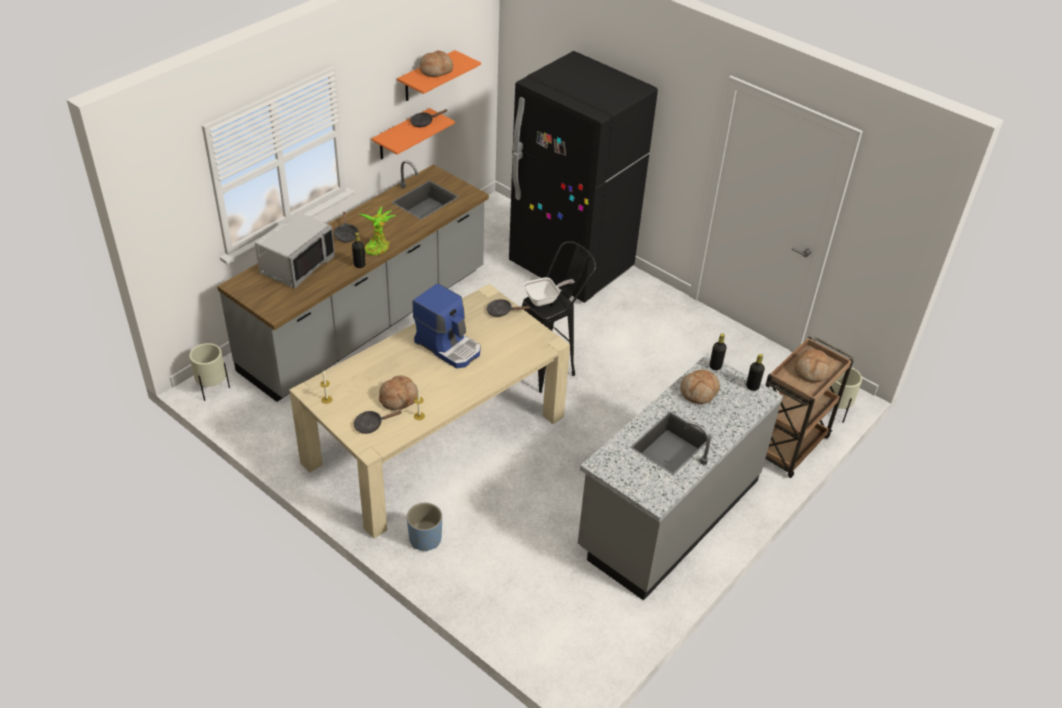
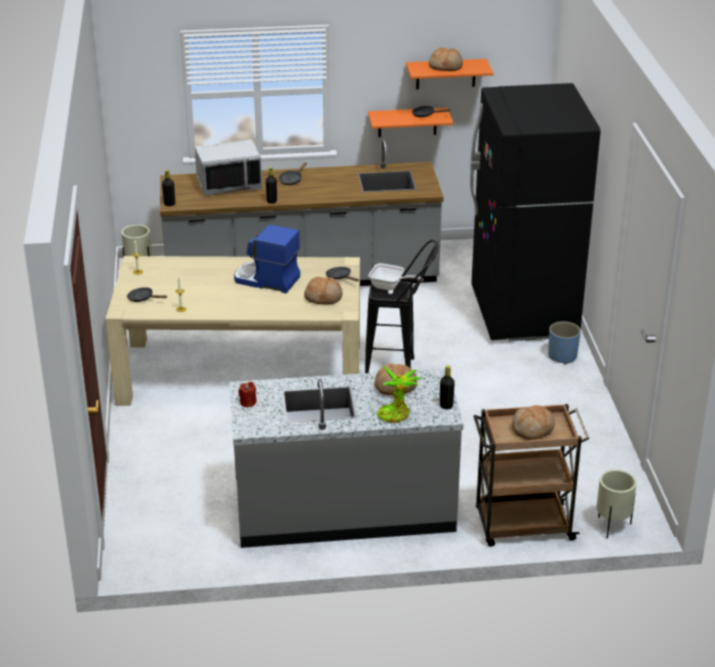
camera: 45 degrees right, 10 degrees down
potted plant [360,206,396,255] -> potted plant moved to [377,366,422,423]
bread [379,375,417,410] -> bread moved to [304,277,342,304]
blue planter [407,503,442,551] -> blue planter moved to [548,321,581,364]
coffee machine [413,283,480,368] -> coffee machine turned 120 degrees clockwise [234,225,300,293]
black bottle [710,334,727,370] -> black bottle moved to [162,170,175,206]
none -> red candle [238,382,257,408]

